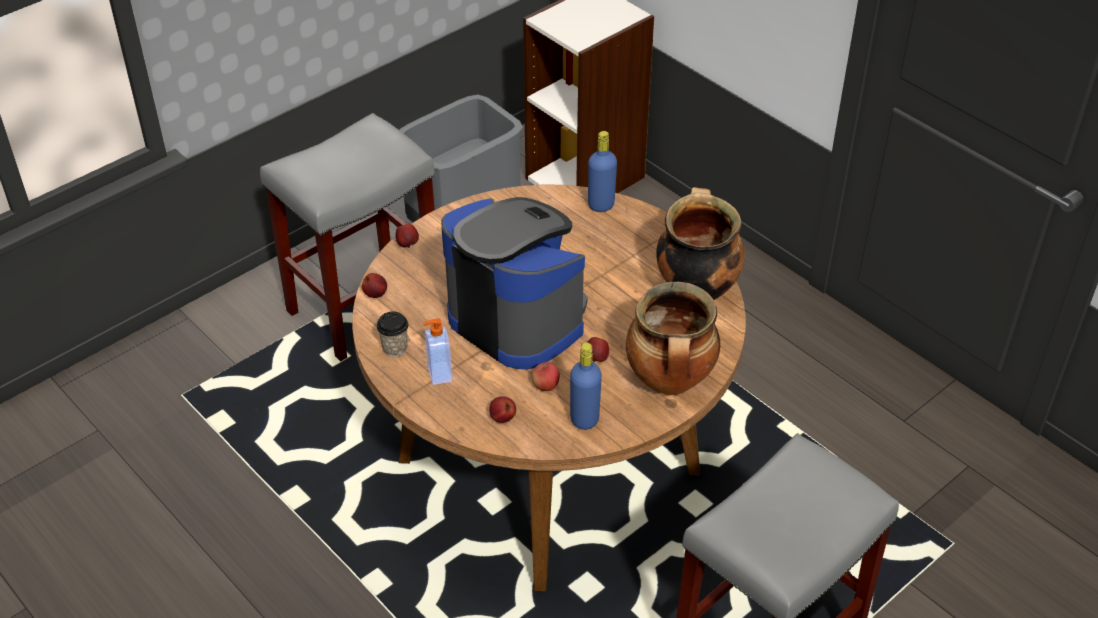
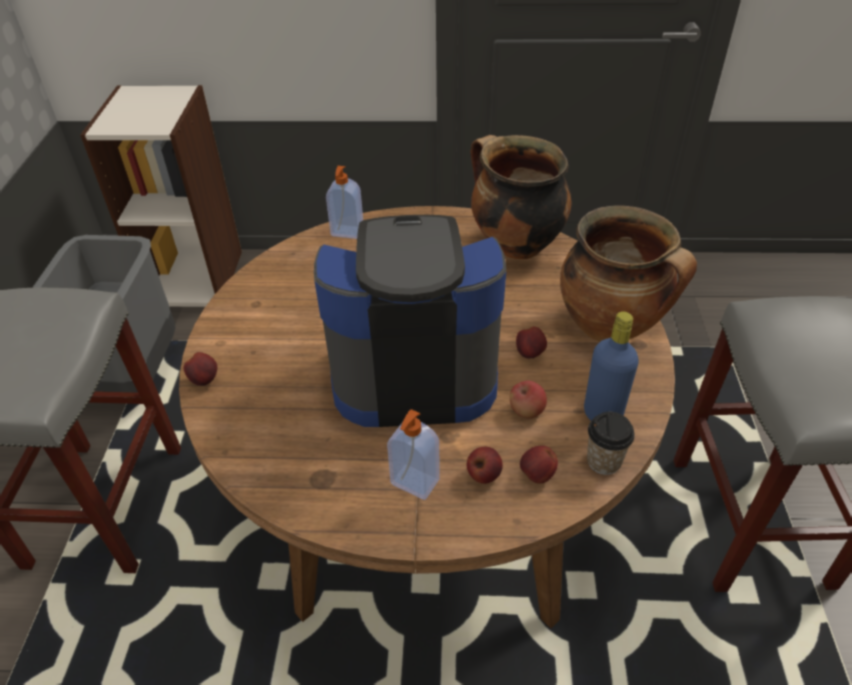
camera: 45 degrees left, 0 degrees up
apple [362,273,387,298] -> apple moved to [467,447,503,484]
cup [377,311,408,357] -> cup moved to [587,412,635,475]
blue bottle [588,131,617,212] -> soap dispenser [326,166,363,239]

